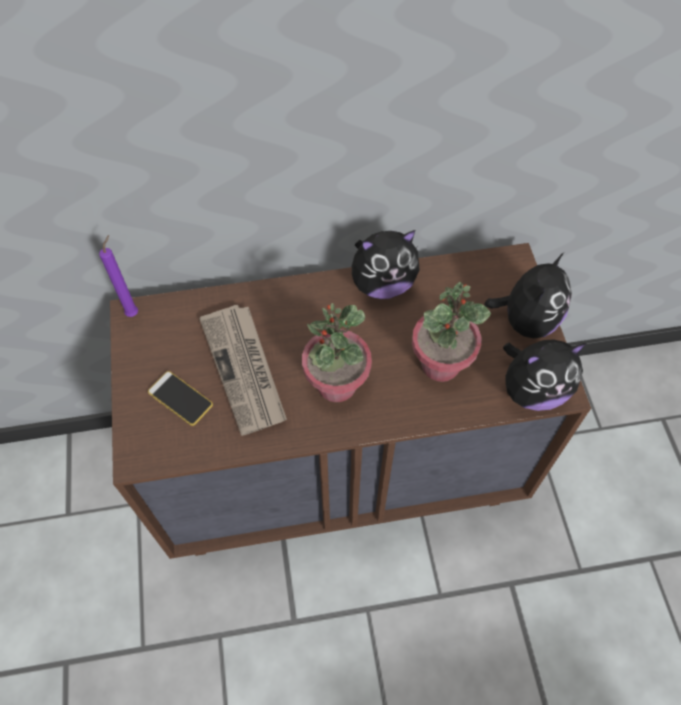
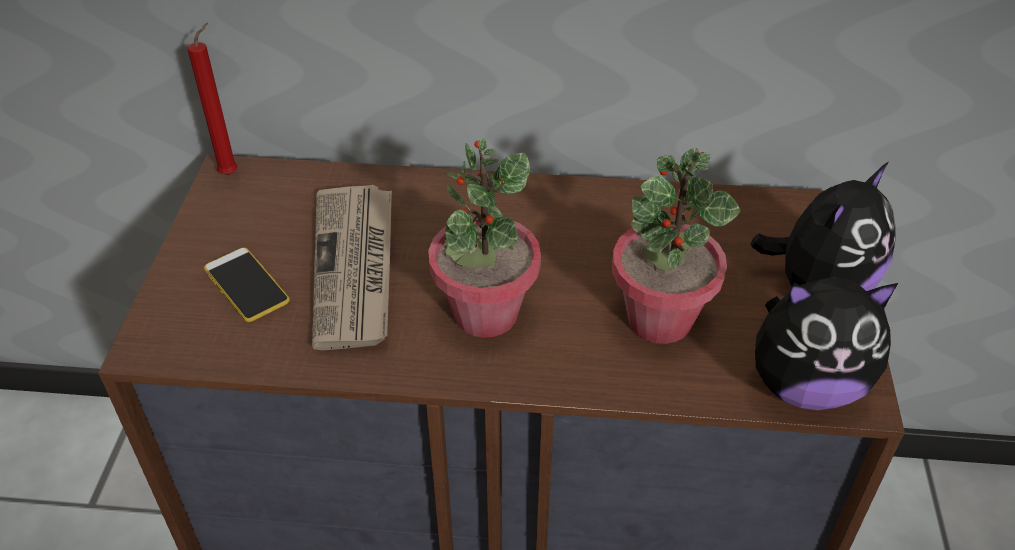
camera: 15 degrees right, 15 degrees down
purple candle [99,235,138,317] -> red candle [188,23,238,175]
plush toy [352,230,420,299] -> none

